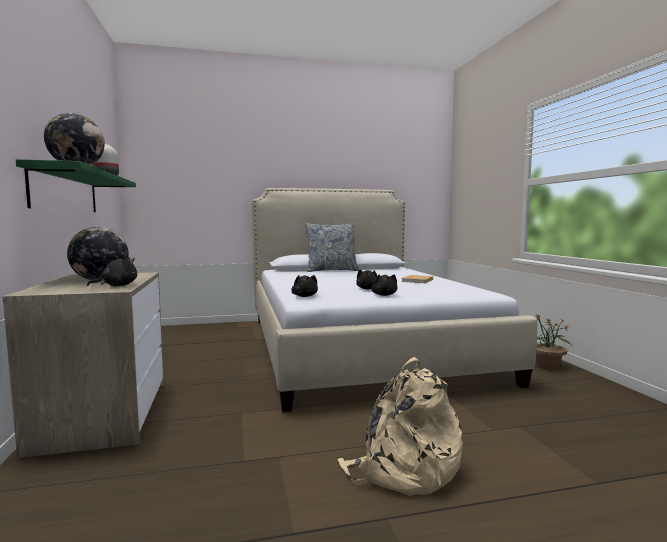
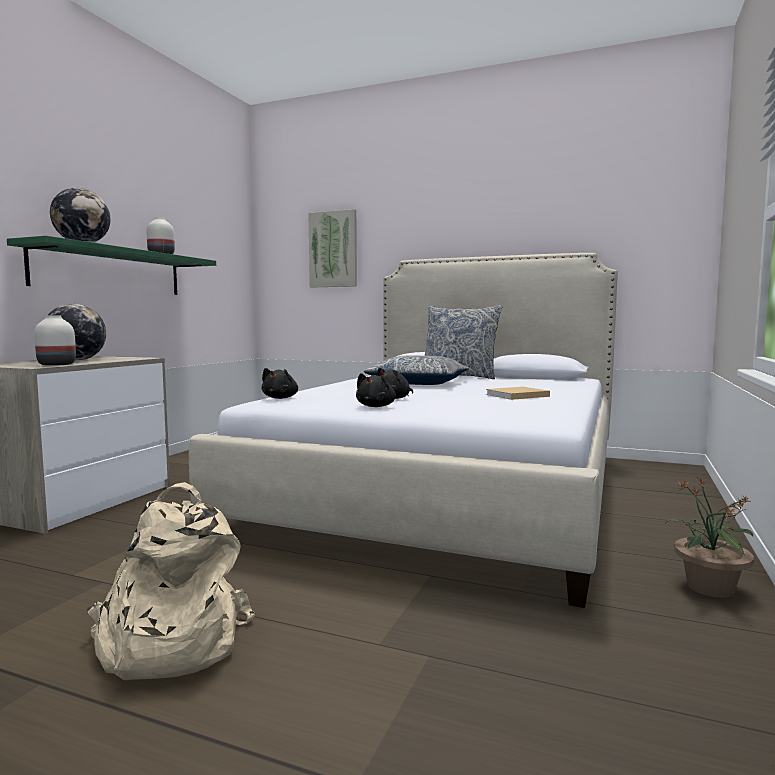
camera: 35 degrees right, 0 degrees up
black plush toy [87,256,137,286] -> white vase [34,315,76,366]
none -> picture [308,209,357,287]
none -> pillow [364,356,469,385]

